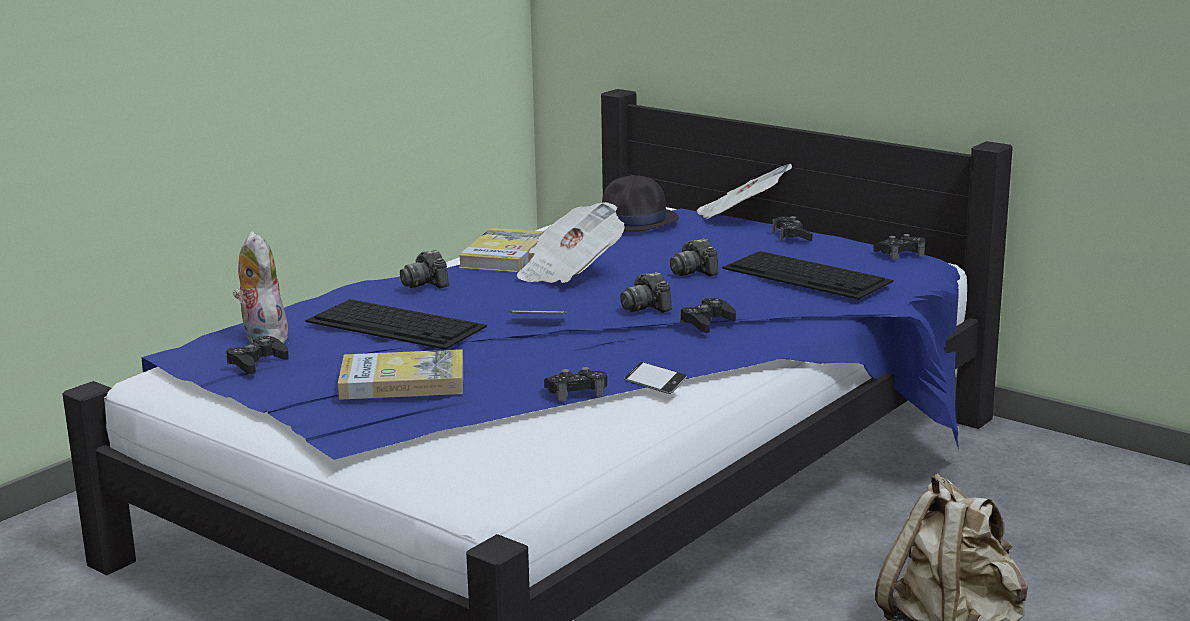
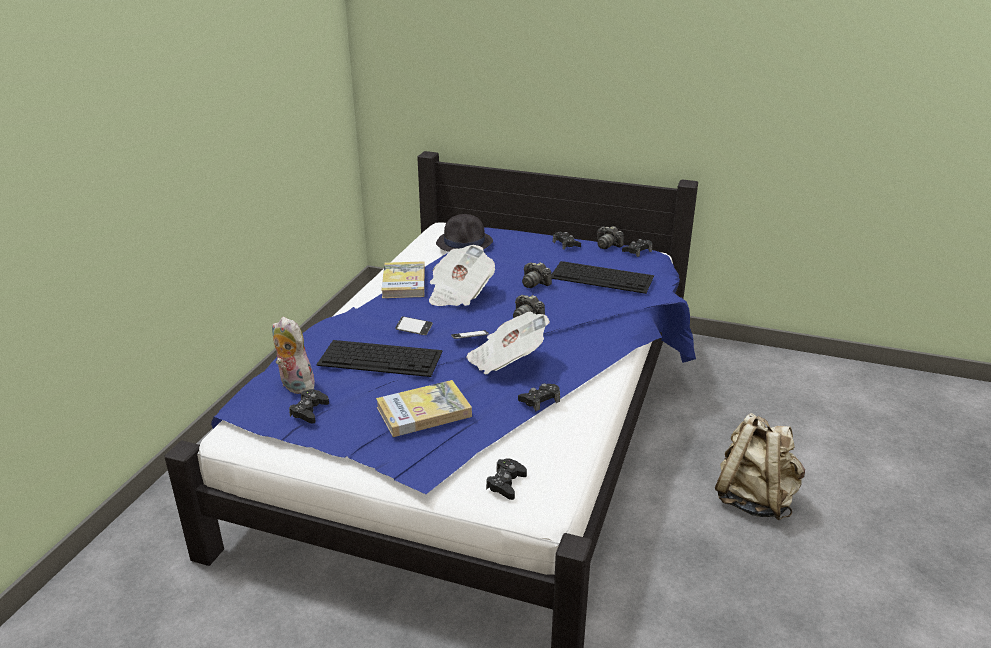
camera: 20 degrees left, 10 degrees up
camera [400,250,449,288] -> camera moved to [597,226,624,249]
phone [625,362,687,394] -> phone moved to [395,316,433,335]
black game controller [680,298,736,333] -> black game controller moved to [486,458,527,500]
newspaper [697,164,792,219] -> newspaper moved to [466,311,550,374]

